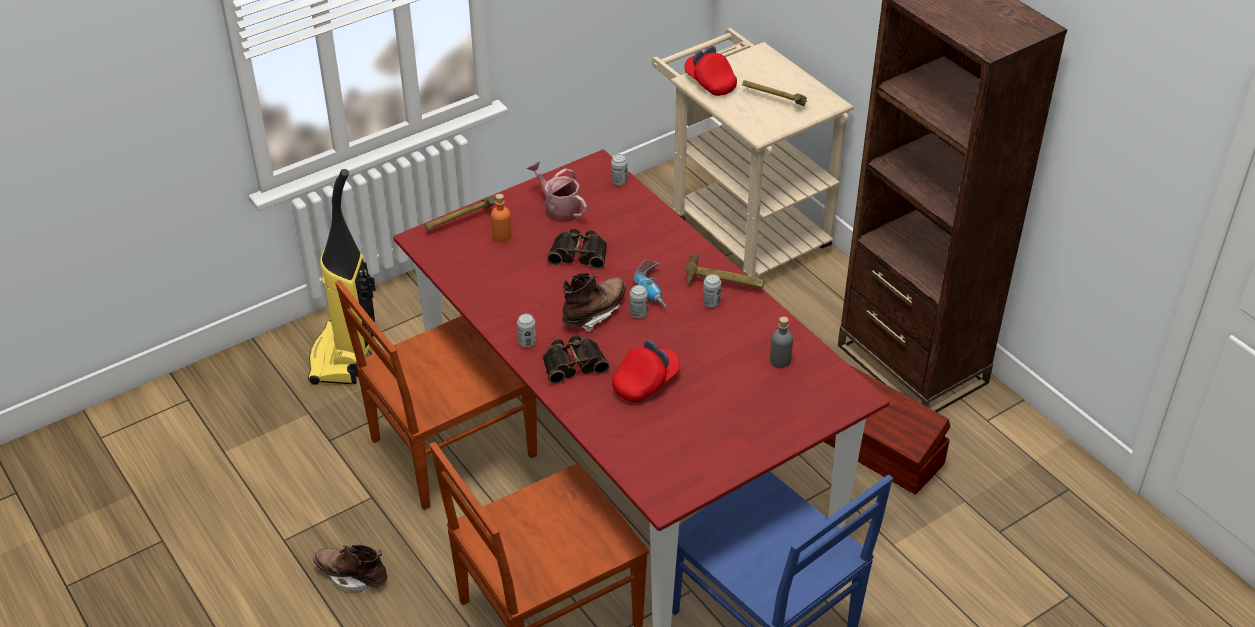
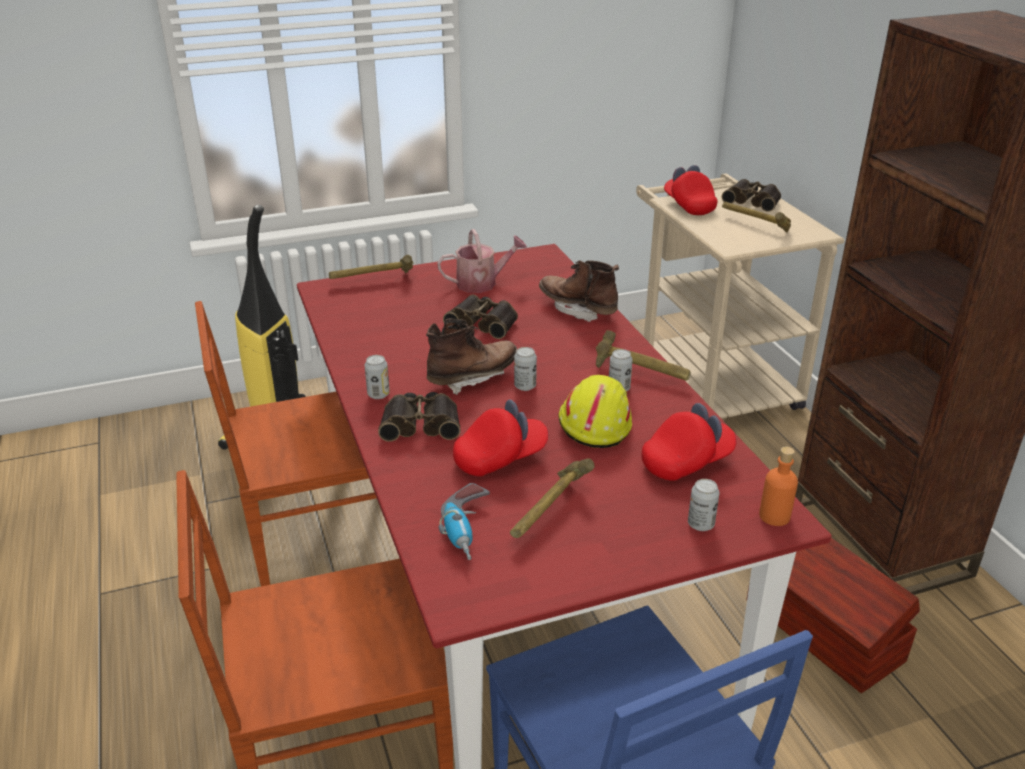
camera: 15 degrees right, 10 degrees down
brown boot [313,545,387,593] -> brown boot moved to [539,260,619,322]
orange bottle [491,194,512,243] -> orange bottle moved to [759,447,798,526]
watering can [527,161,587,223] -> watering can turned 105 degrees clockwise [437,229,527,293]
can [611,154,627,186] -> can moved to [688,479,720,531]
power drill [634,259,667,307] -> power drill moved to [438,483,490,560]
grey bottle [770,316,793,368] -> red cap [641,403,736,481]
none -> hammer [510,458,594,538]
none -> yellow hard hat [559,375,632,448]
none -> binoculars [722,179,781,212]

